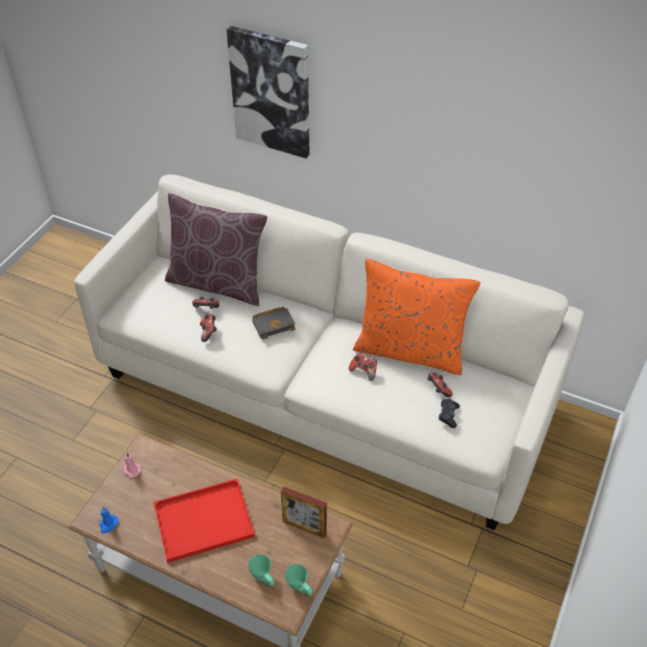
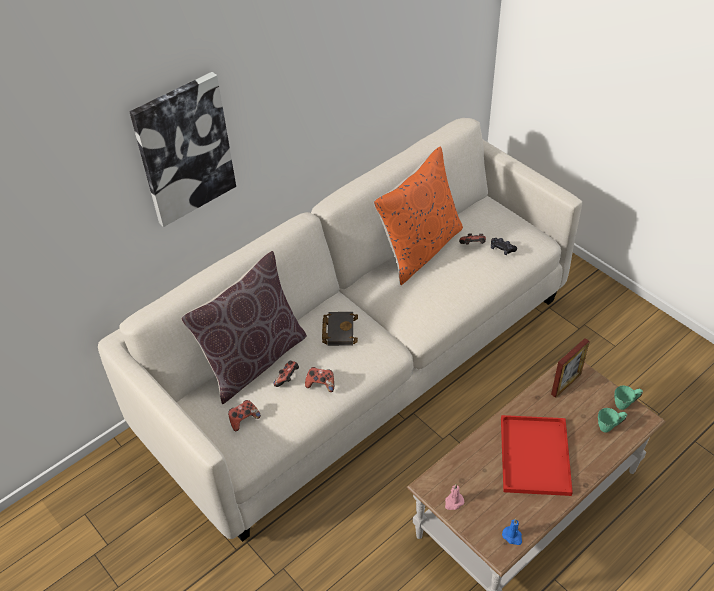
camera: 65 degrees left, 0 degrees up
game controller [349,353,377,381] -> game controller moved to [228,400,261,431]

